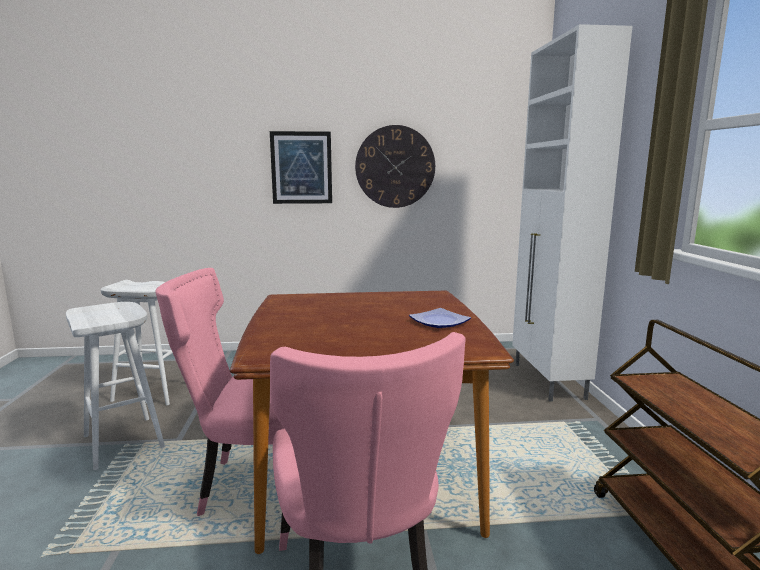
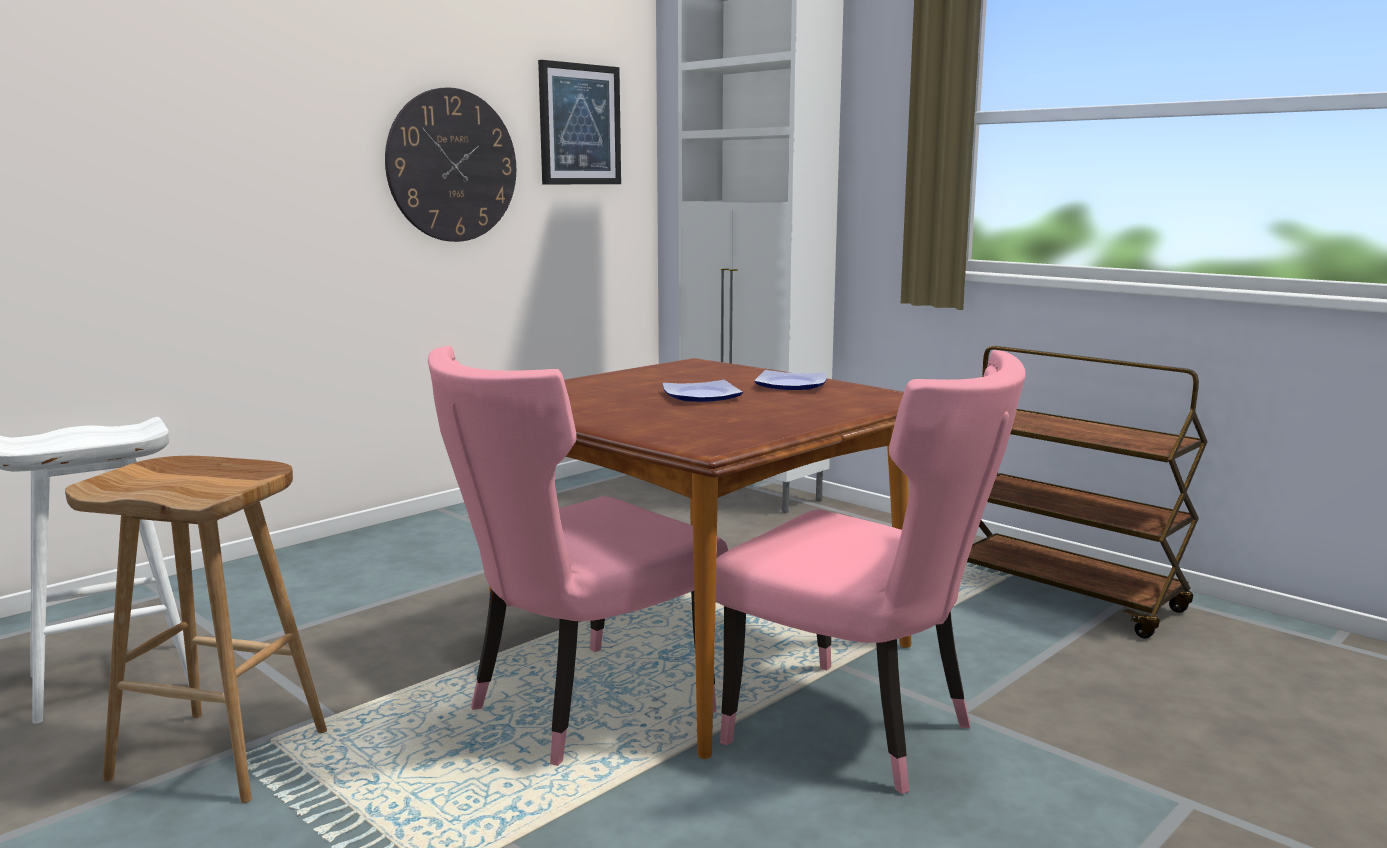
camera: 40 degrees left, 0 degrees up
white stool [66,302,165,470] -> brown stool [65,456,327,803]
picture [270,131,332,204] -> picture moved to [538,60,621,184]
none -> plate [662,380,743,402]

